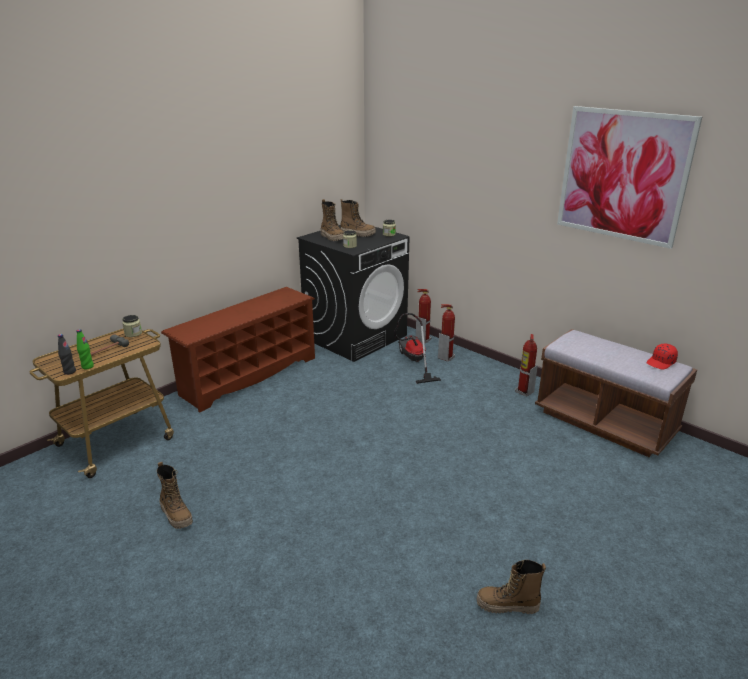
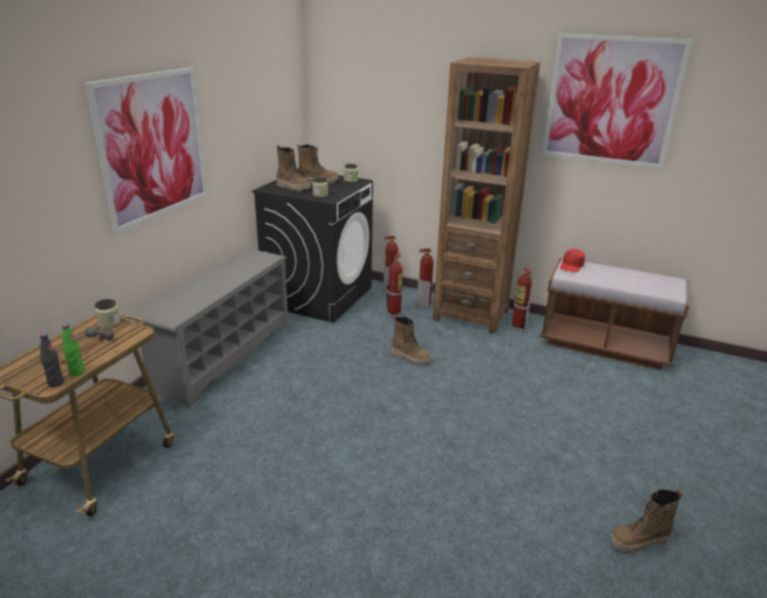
camera: 20 degrees left, 0 degrees up
boot [157,462,193,529] -> boot moved to [391,315,431,365]
brown shoe rack [161,287,315,413] -> grey shoe rack [128,248,288,408]
vacuum cleaner [394,313,441,384] -> fire extinguisher [385,253,404,318]
red cap [646,344,678,370] -> red cap moved to [560,249,585,272]
none -> picture [85,67,207,234]
none -> brown bookcase [433,57,540,334]

